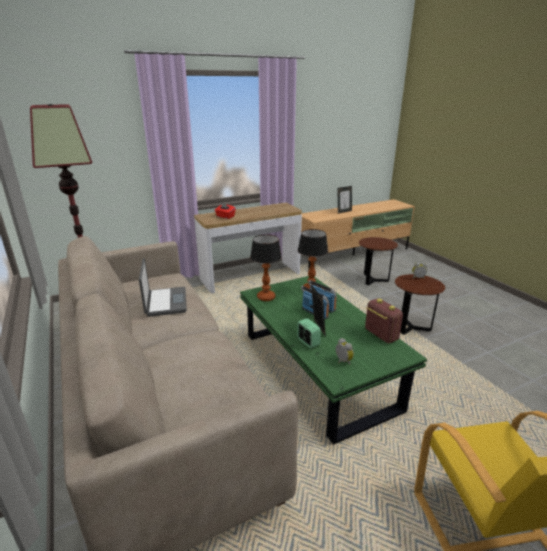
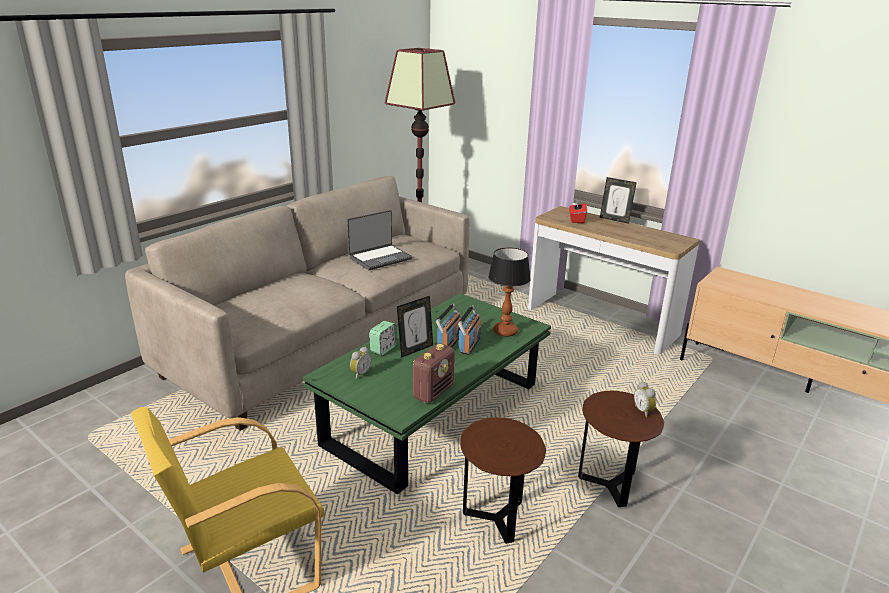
camera: 65 degrees right, 0 degrees up
table lamp [250,235,282,301] -> none
picture frame [338,186,352,214] -> picture frame moved to [600,177,637,224]
brown side table [359,237,398,285] -> brown side table moved to [460,417,546,544]

